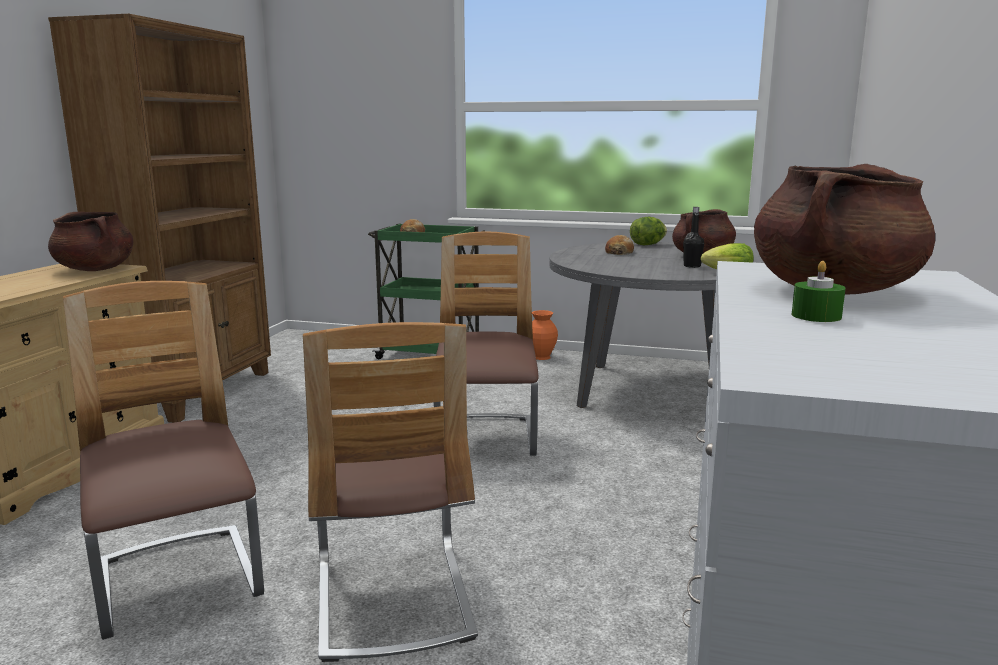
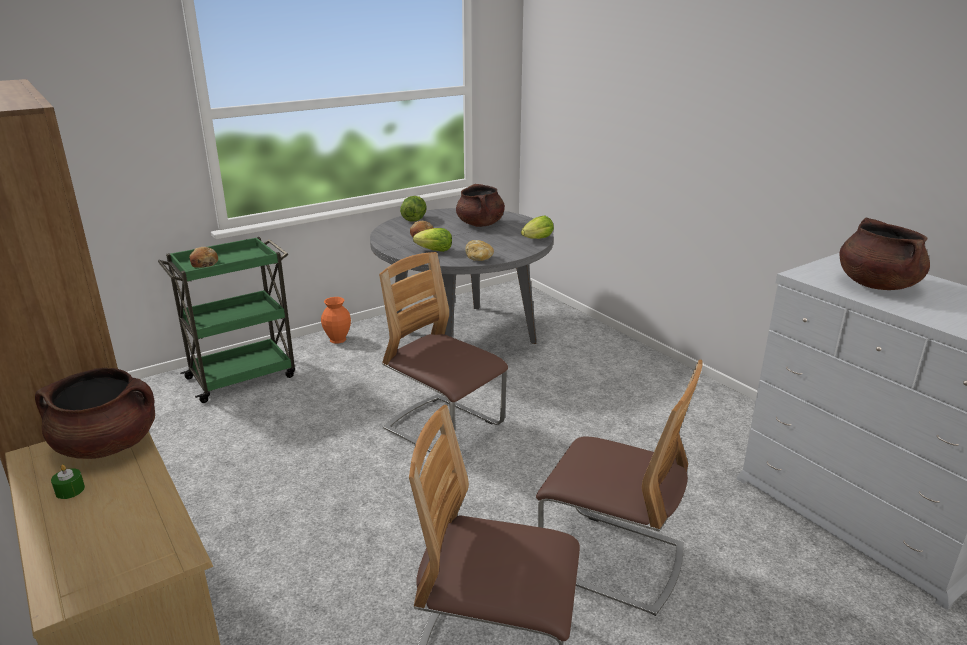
camera: 50 degrees left, 10 degrees up
black bottle [683,207,704,268] -> none
green candle [792,261,846,322] -> green candle moved to [51,464,85,499]
none -> lettuce [413,228,452,252]
none -> bread [465,240,494,261]

